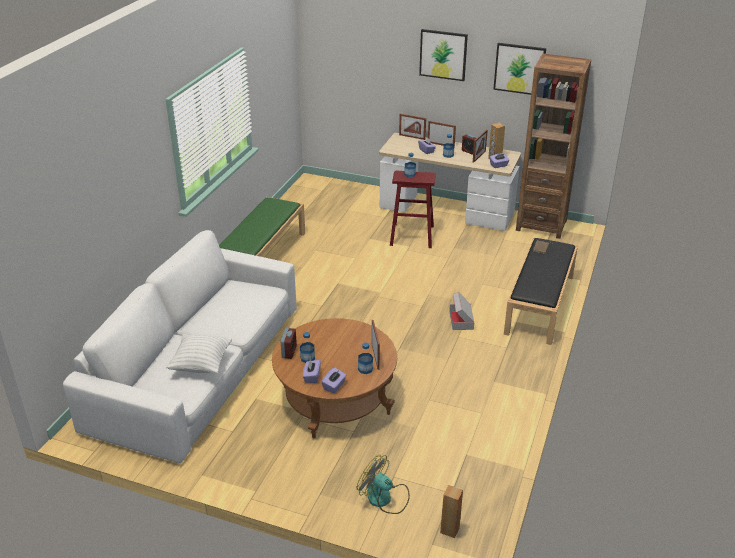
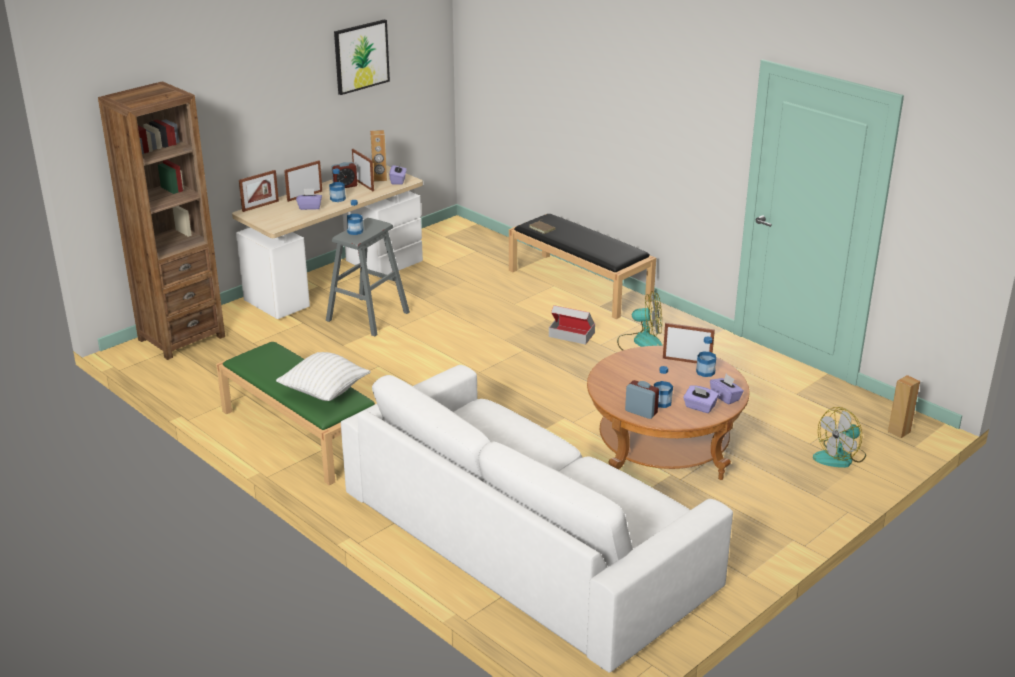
camera: 65 degrees left, 5 degrees down
white pillow [167,334,232,374] -> white pillow moved to [276,352,371,401]
red stool [390,171,436,248] -> grey stool [326,218,410,336]
picture [419,29,468,81] -> none
brown bookcase [516,54,591,239] -> brown bookcase moved to [98,81,225,360]
none -> fan [617,291,663,351]

